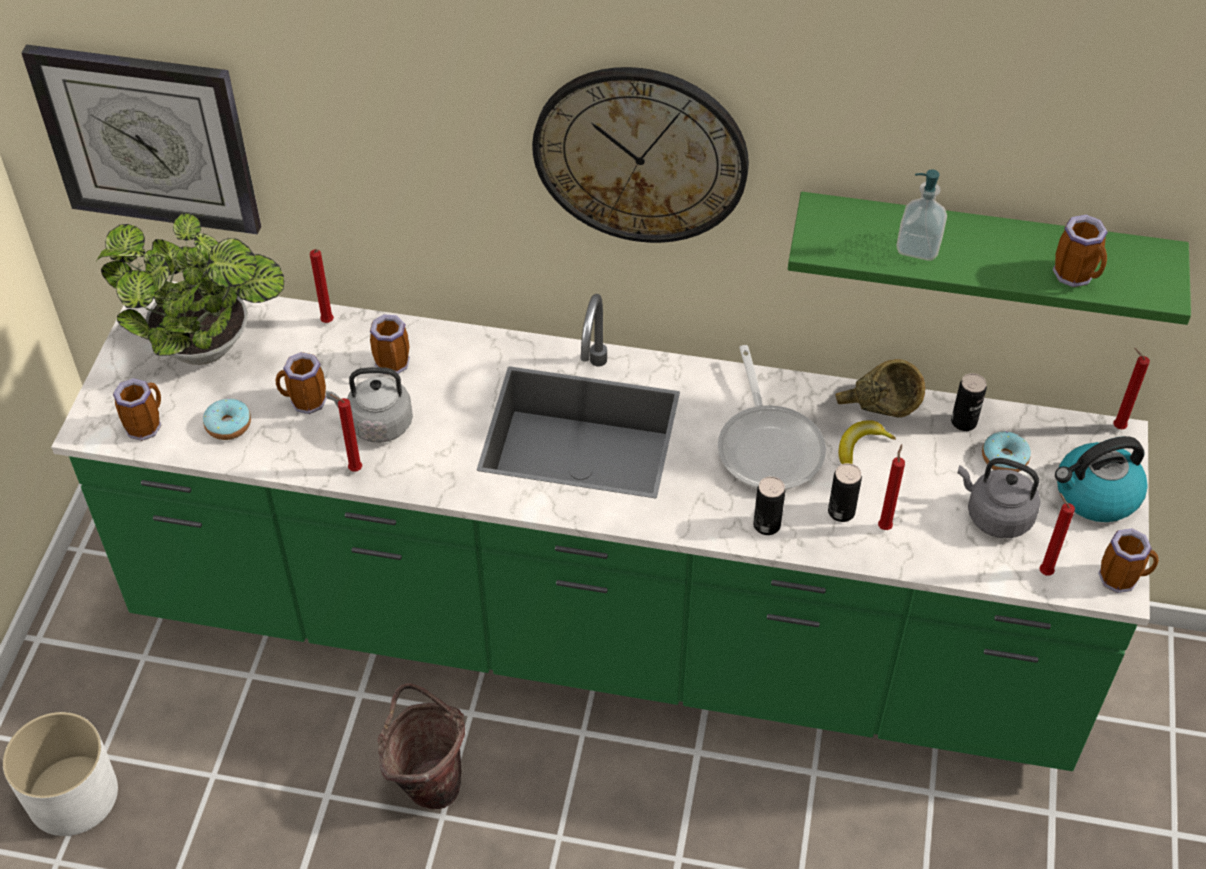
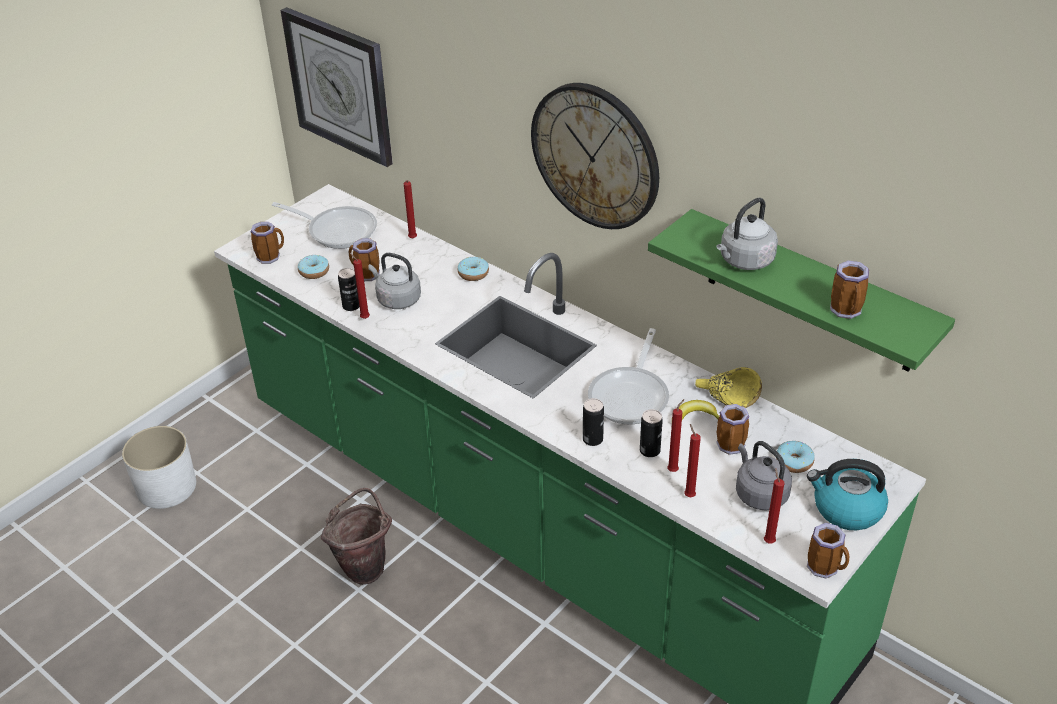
camera: 30 degrees right, 10 degrees down
potted plant [97,213,284,365] -> frying pan [272,202,377,249]
mug [370,314,410,374] -> mug moved to [716,404,749,455]
brown bowl [836,359,925,417] -> yellow bowl [695,367,762,408]
soap dispenser [896,169,947,261] -> grey kettle [717,198,778,270]
can [951,373,987,431] -> can moved to [338,268,360,311]
red candle [1113,348,1150,429] -> red candle moved to [684,424,701,497]
none -> donut [458,257,489,281]

